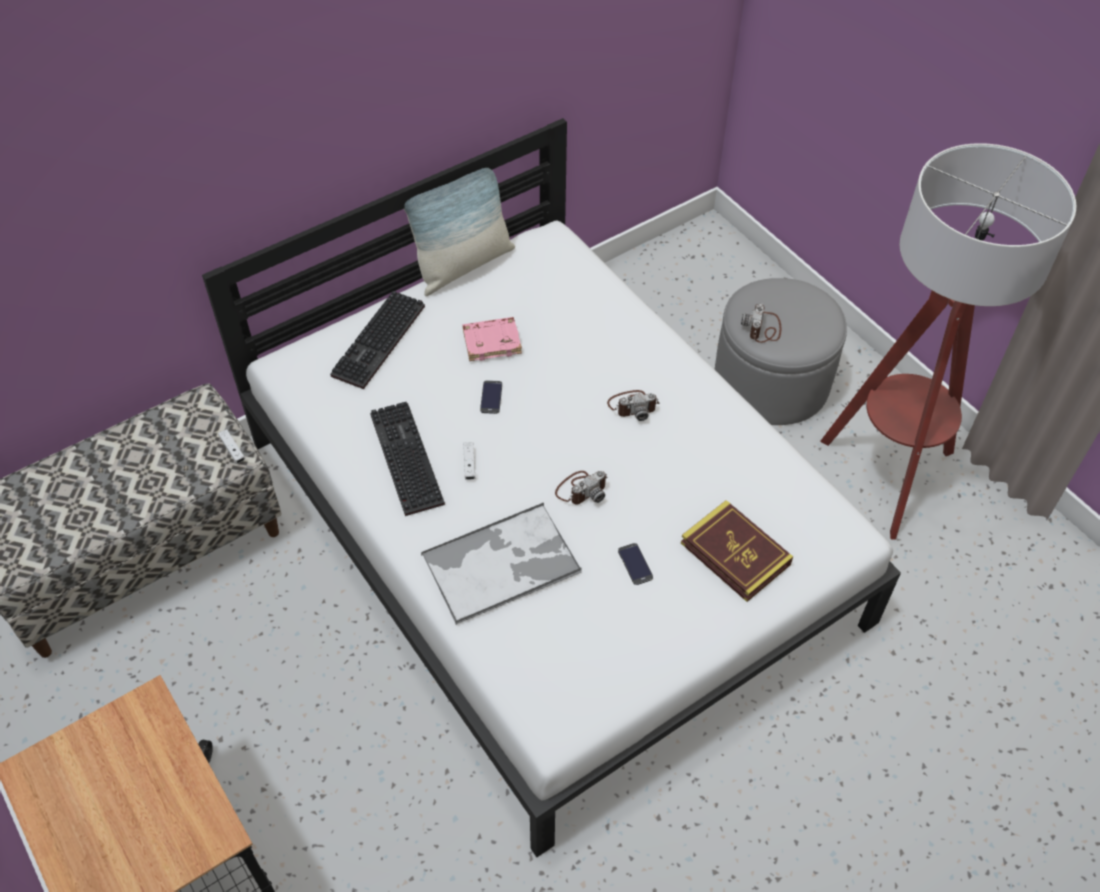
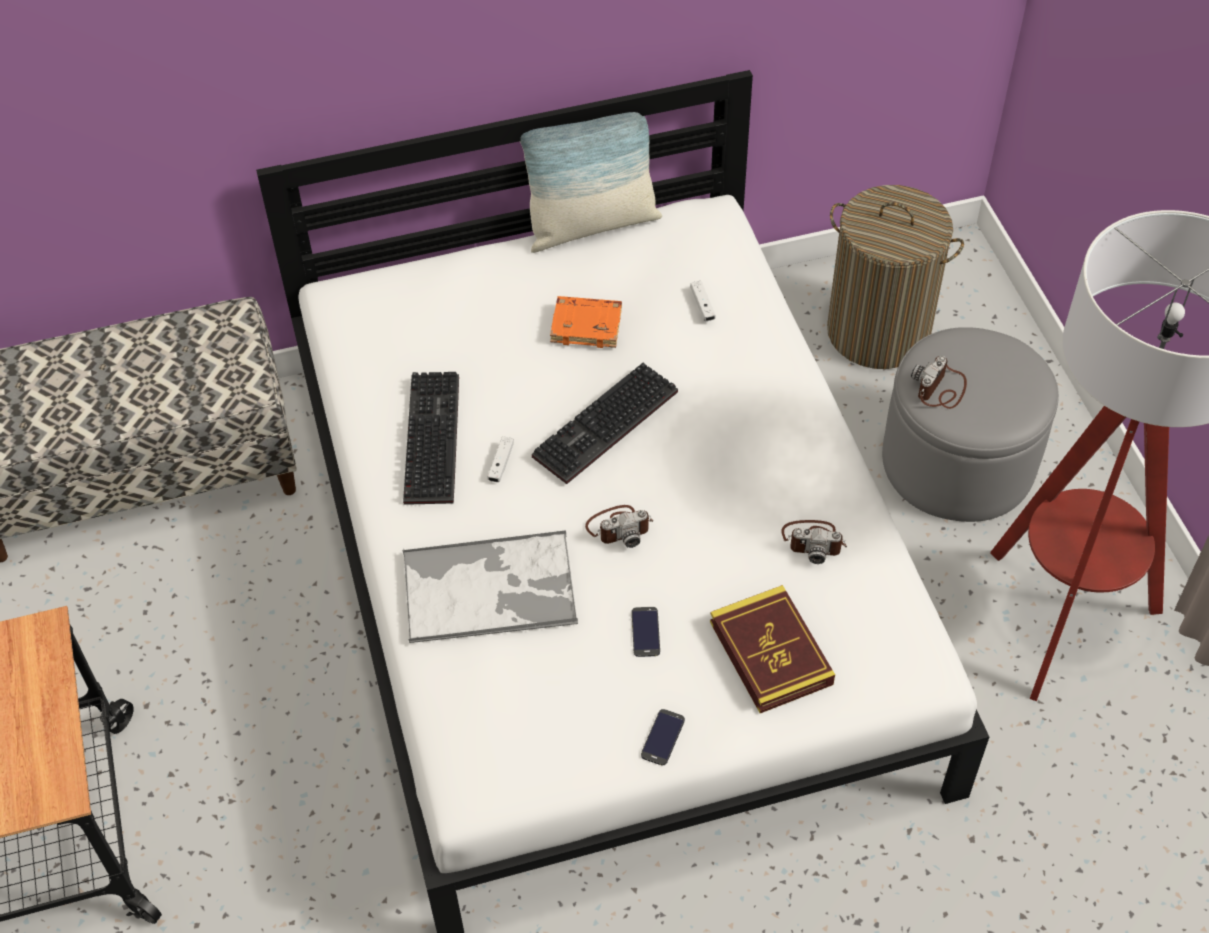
camera: 20 degrees right, 0 degrees up
white game controller [218,429,245,464] -> white game controller moved to [690,281,716,321]
keyboard [330,291,425,389] -> keyboard moved to [532,363,678,484]
pink book [462,317,522,361] -> orange book [550,296,622,348]
phone [480,380,502,414] -> phone moved to [641,709,685,765]
camera [607,390,659,421] -> camera moved to [781,520,847,564]
none -> laundry basket [827,185,964,369]

